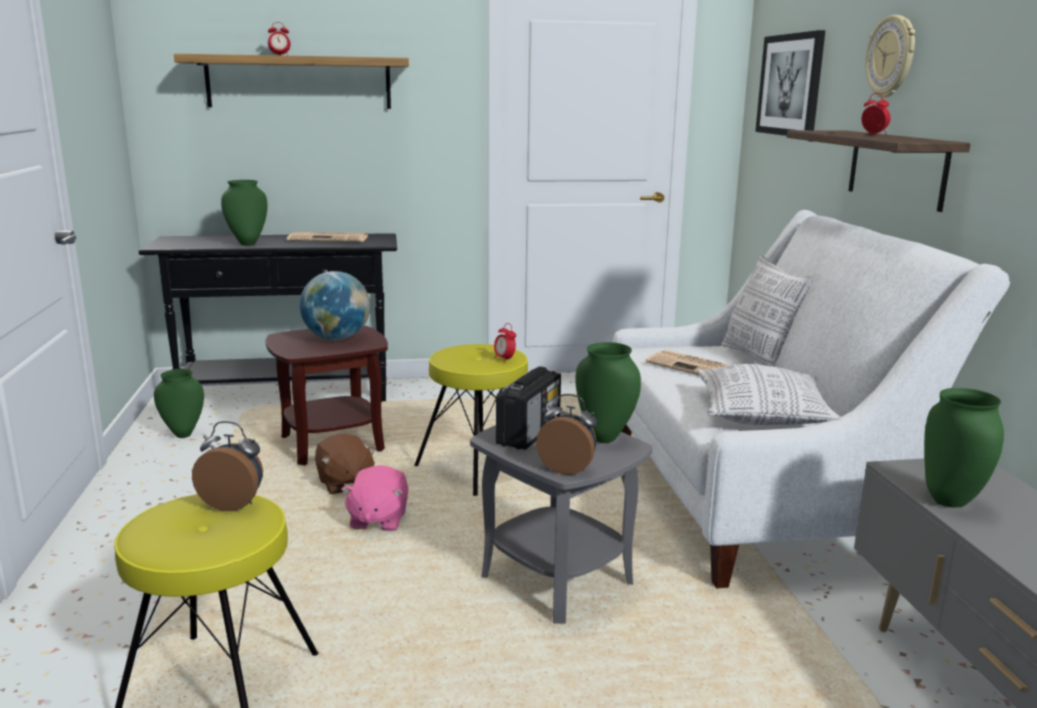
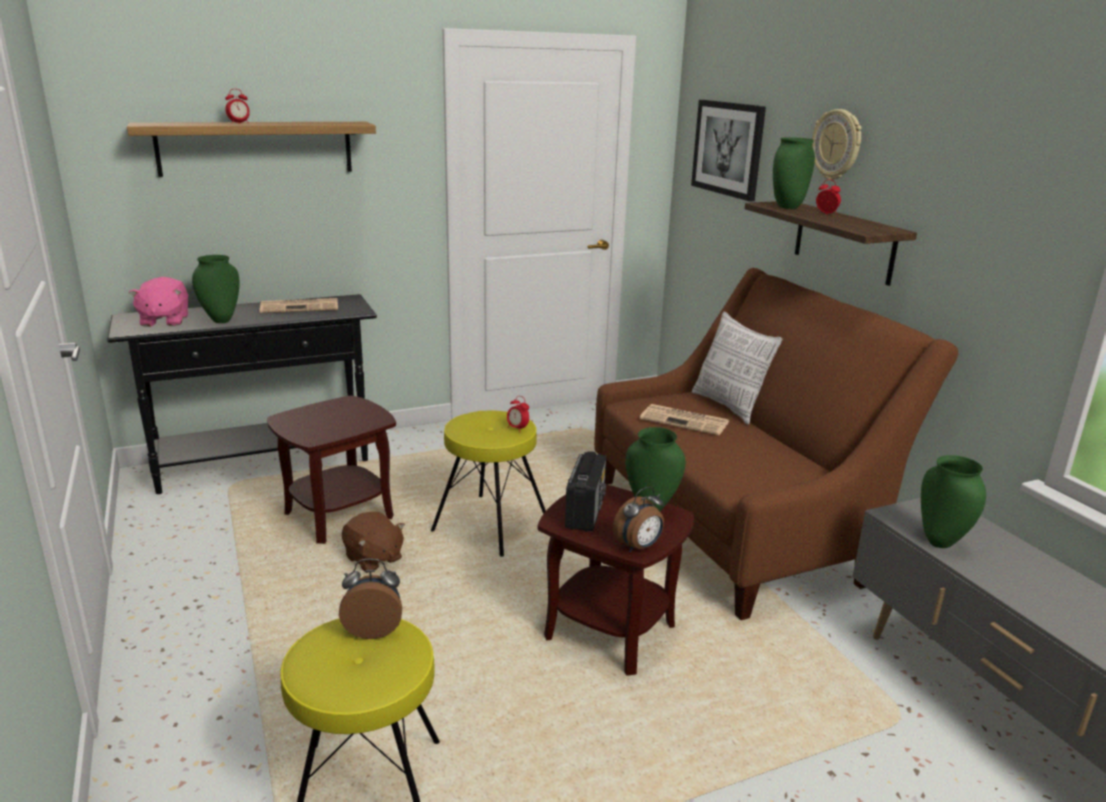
camera: 15 degrees left, 5 degrees up
green vase [154,369,204,438] -> green vase moved to [773,137,815,209]
globe [300,271,370,340] -> none
pink plush toy [341,465,409,531] -> pink plush toy moved to [129,277,188,327]
grey side table [470,411,652,624] -> brown side table [538,485,694,676]
alarm clock [536,394,597,475] -> alarm clock turned 135 degrees clockwise [613,487,664,552]
white sofa [613,210,1010,588] -> brown sofa [594,268,958,620]
pillow [696,364,842,425] -> none

